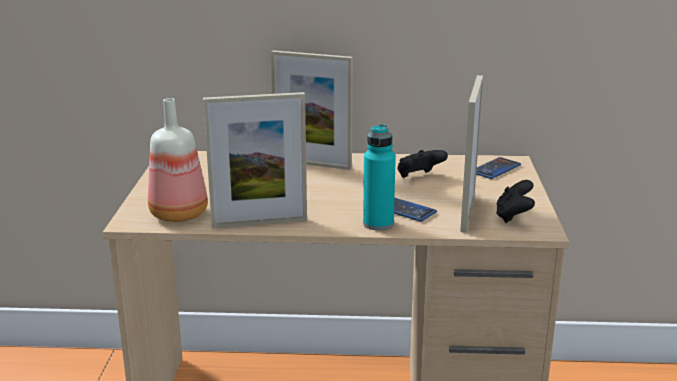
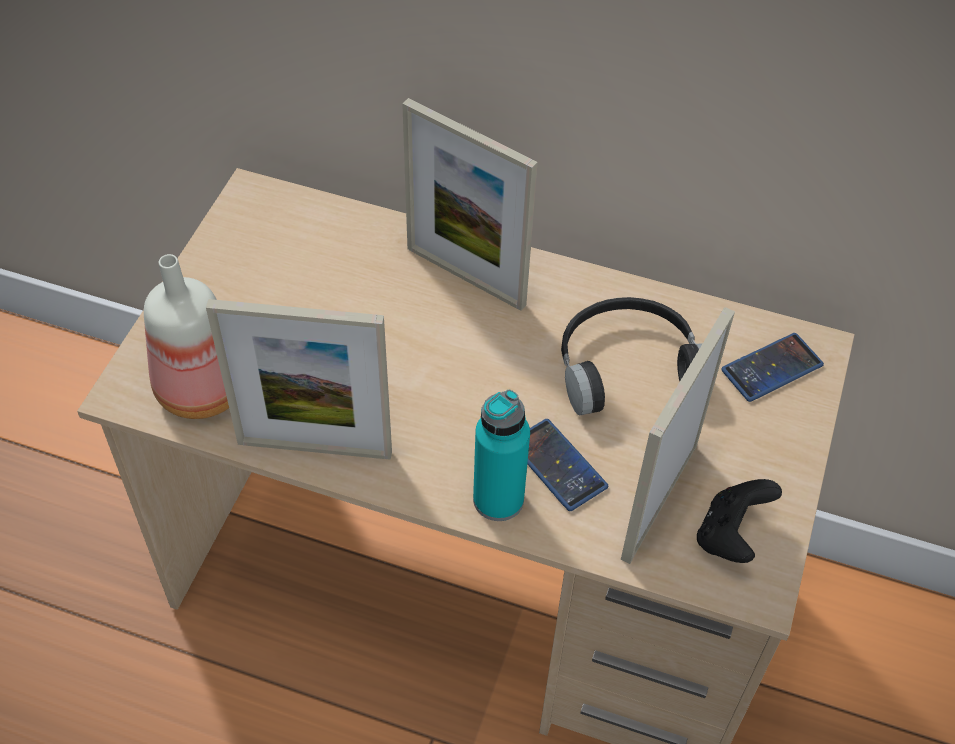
camera: 15 degrees right, 30 degrees up
black game controller [397,150,448,178] -> black headphones [561,297,703,415]

